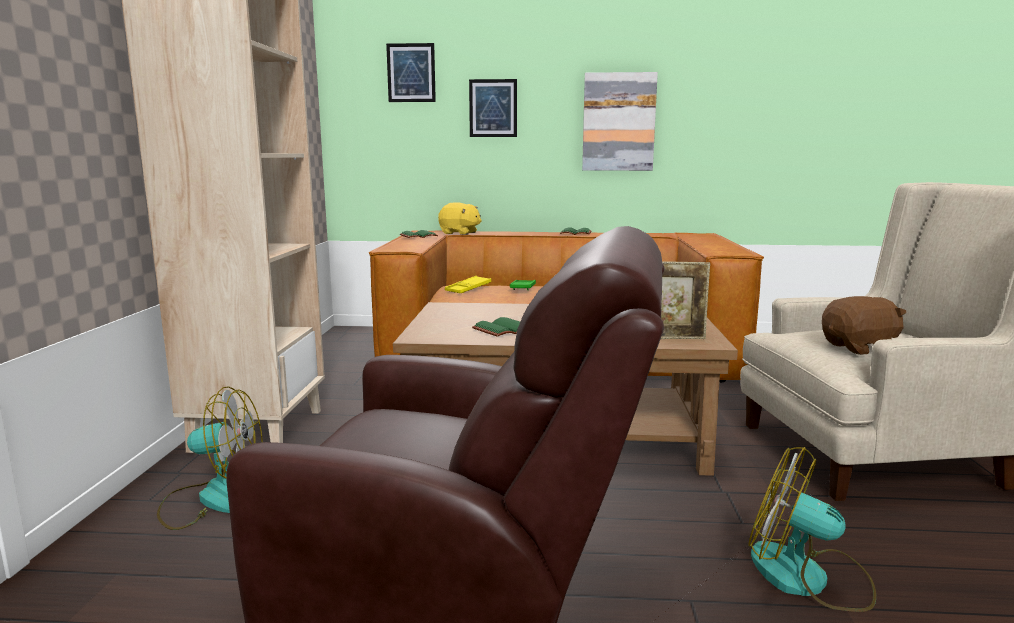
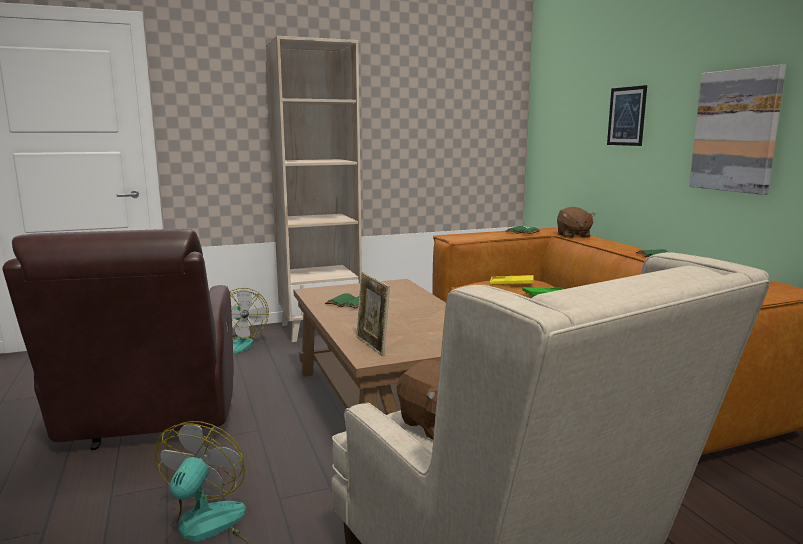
camera: 65 degrees right, 0 degrees up
picture [386,43,436,102] -> none
yellow plush toy [438,202,482,235] -> brown plush toy [557,207,596,238]

